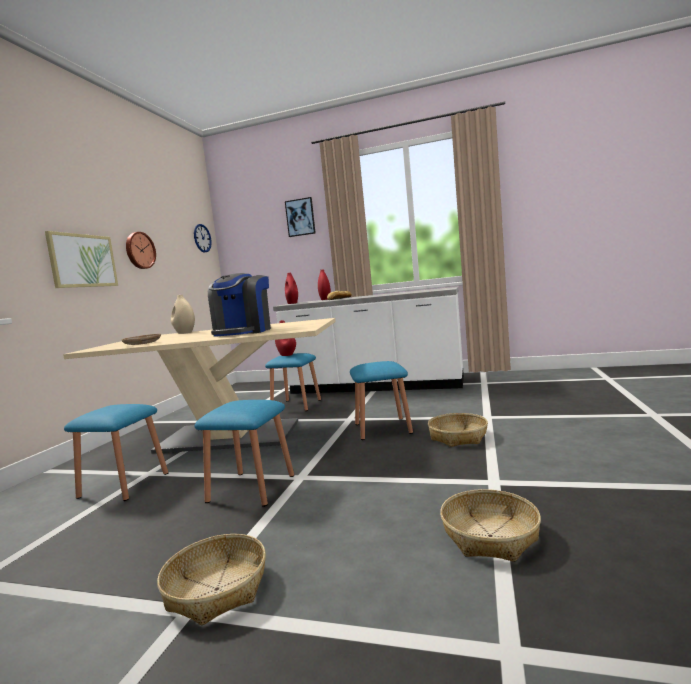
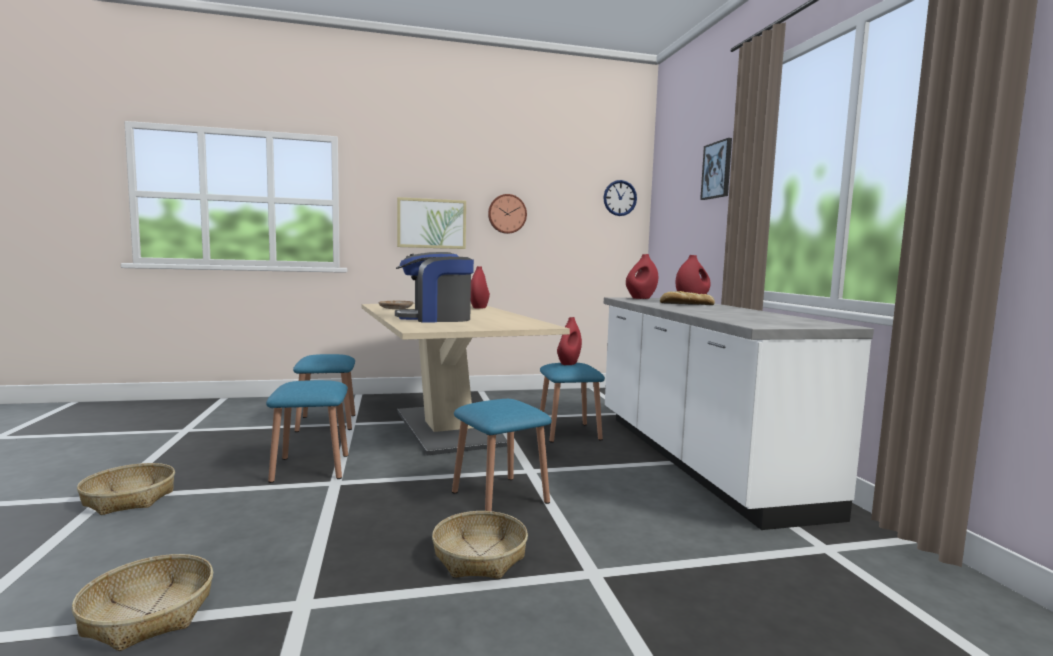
camera: 60 degrees right, 0 degrees up
beige vase [171,295,195,334] -> red vase [471,266,490,309]

